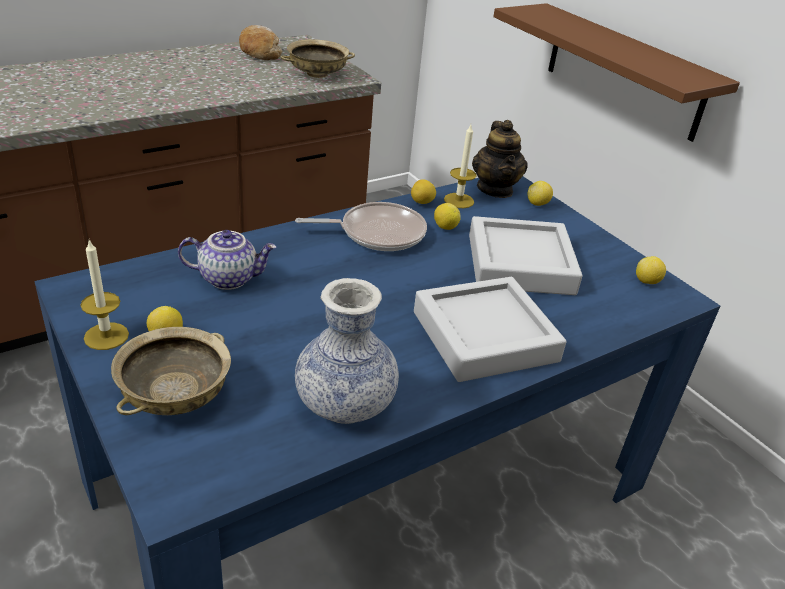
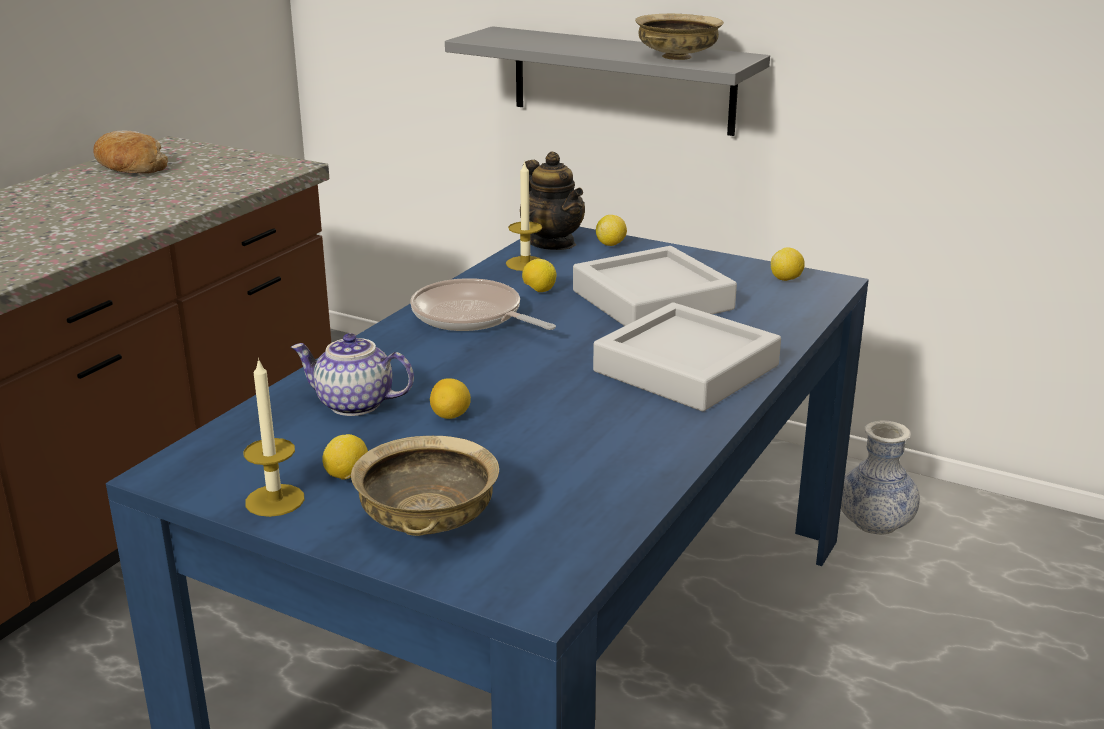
camera: 25 degrees left, 10 degrees down
teapot [178,230,277,290] -> teapot turned 135 degrees counterclockwise [291,333,414,416]
beige bowl [281,39,355,78] -> beige bowl moved to [635,14,724,60]
frying pan [295,202,427,251] -> frying pan turned 105 degrees counterclockwise [410,278,556,331]
vase [295,278,399,424] -> vase moved to [841,420,920,535]
lemon [411,179,436,204] -> lemon moved to [430,378,471,419]
brown shelf [493,3,740,142] -> grey shelf [445,26,770,136]

